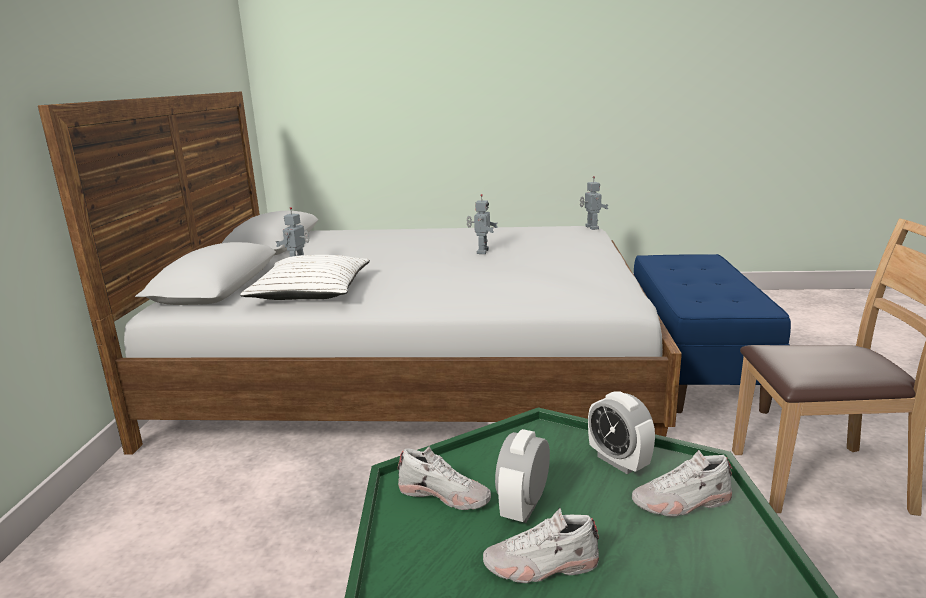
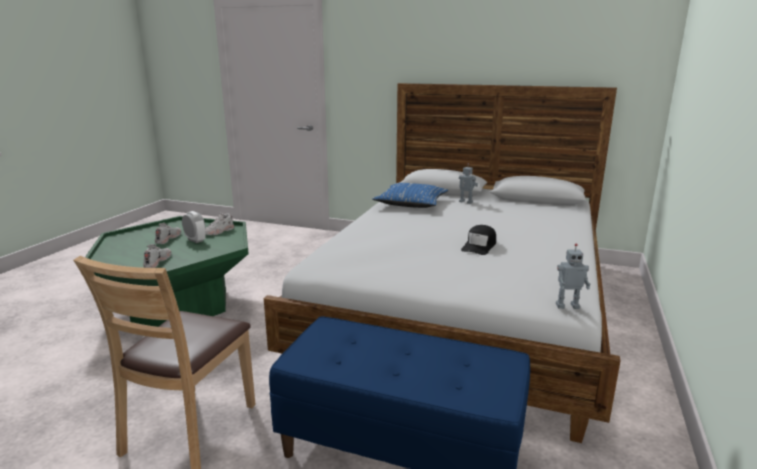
camera: 105 degrees right, 0 degrees up
white pillow [240,255,370,300] -> blue pillow [373,183,448,208]
toy robot [467,194,498,254] -> black cap [461,225,496,255]
alarm clock [588,391,655,474] -> none

